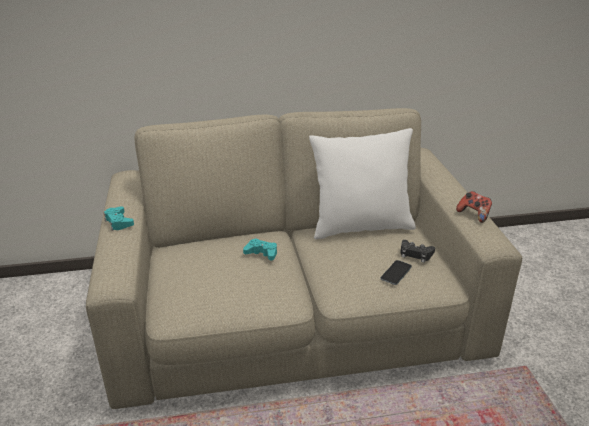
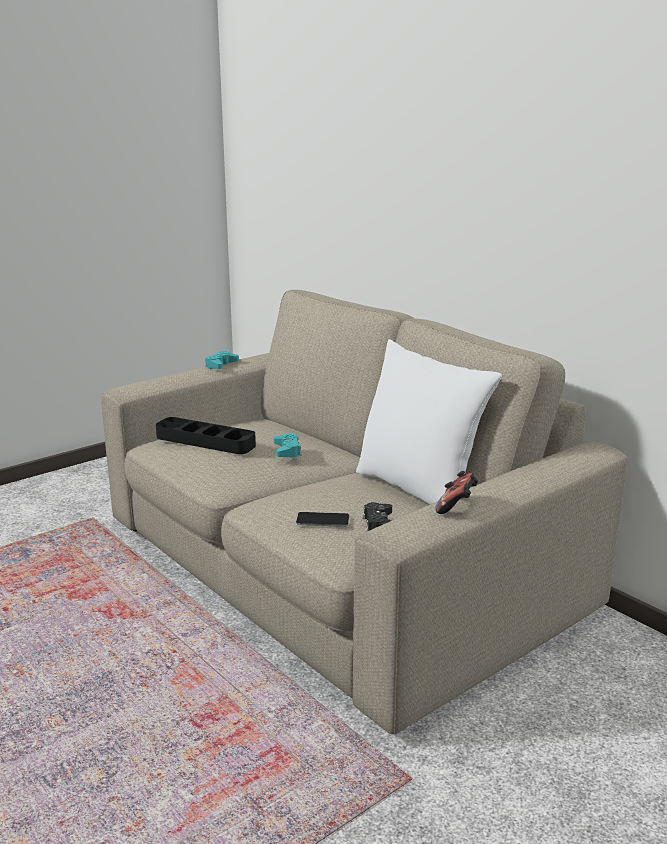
camera: 60 degrees right, 10 degrees down
none -> black tray [156,417,256,454]

